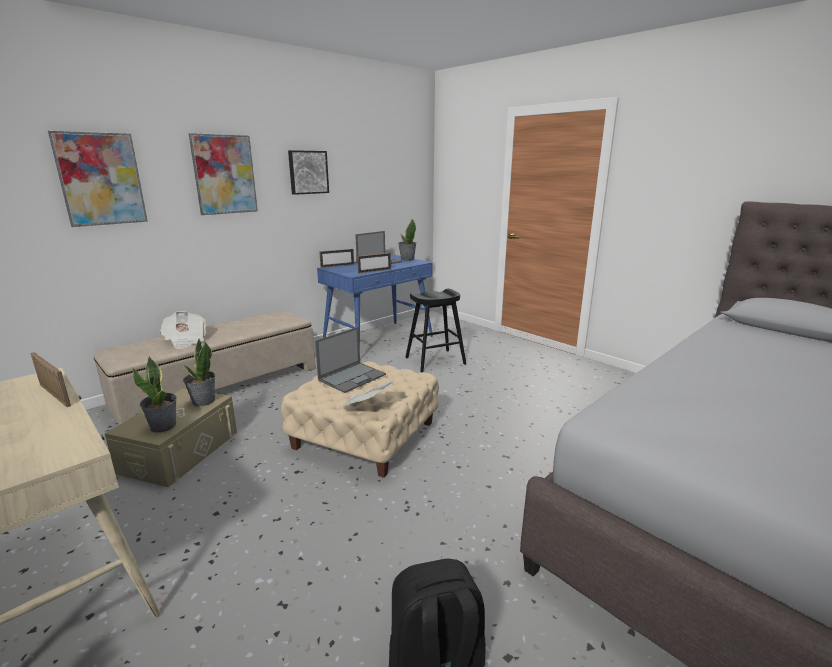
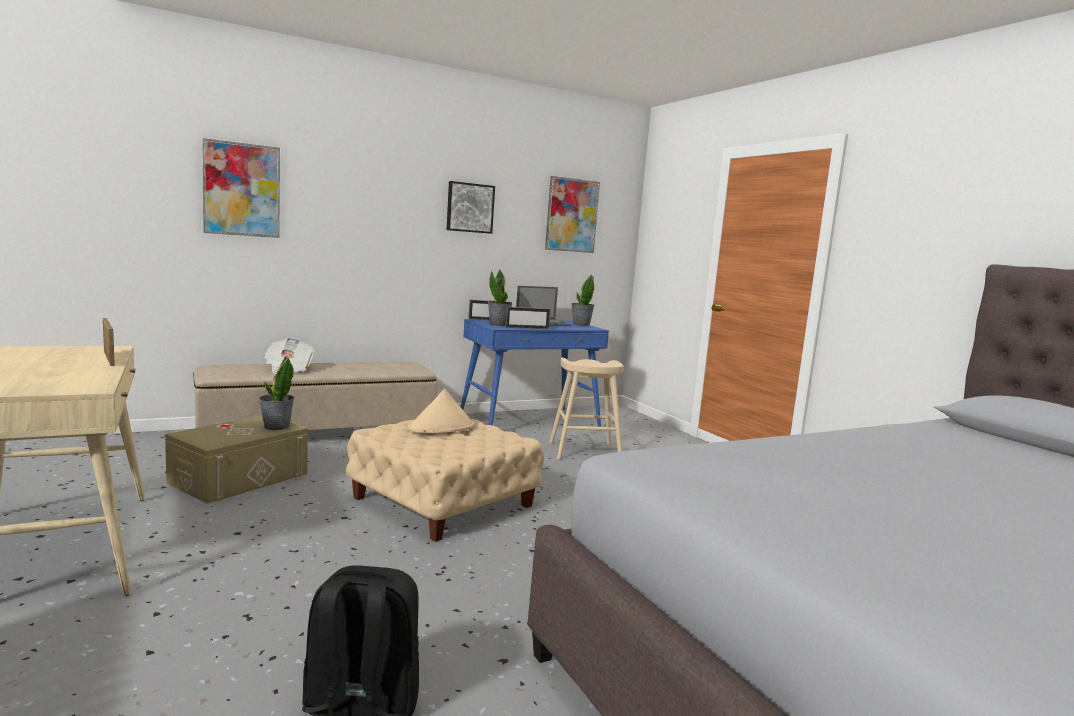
camera: 15 degrees right, 10 degrees down
potted plant [133,356,177,433] -> potted plant moved to [488,269,513,326]
picture [189,133,258,215] -> picture moved to [545,176,600,253]
laptop [315,327,386,393] -> beige hat [407,389,475,433]
newspaper [340,379,395,408] -> none
black stool [405,289,466,372] -> beige stool [549,358,624,459]

